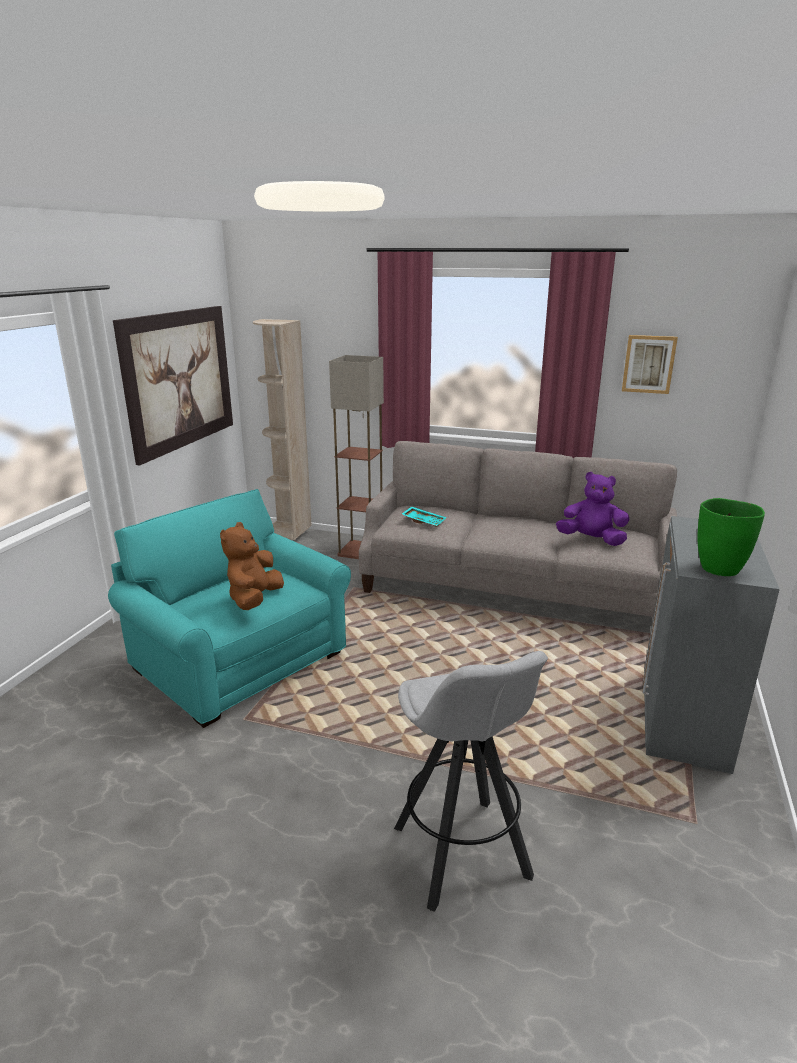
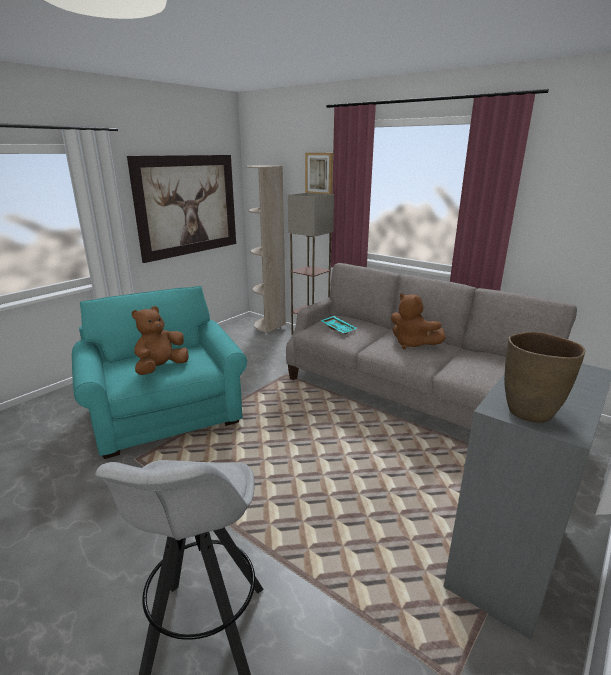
camera: 20 degrees right, 0 degrees up
purple plush toy [556,472,630,546] -> none
picture [622,335,678,394] -> picture moved to [305,153,333,194]
green vase [697,498,765,576] -> brown vase [504,332,585,423]
none -> brown plush toy [391,293,446,349]

